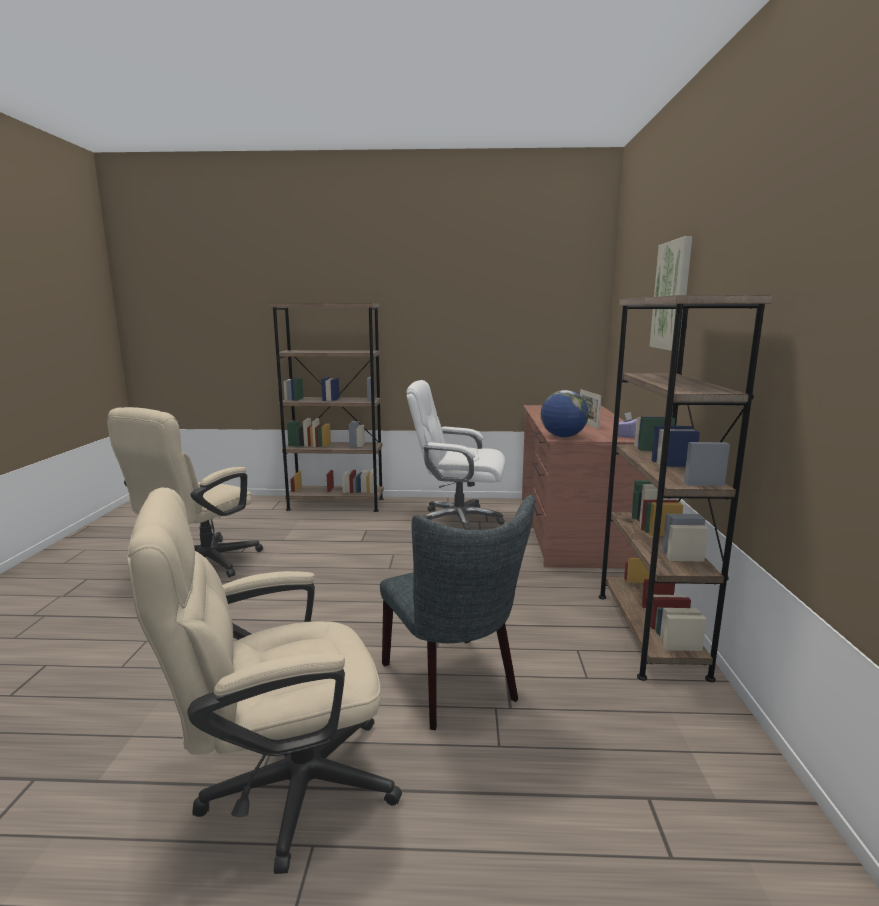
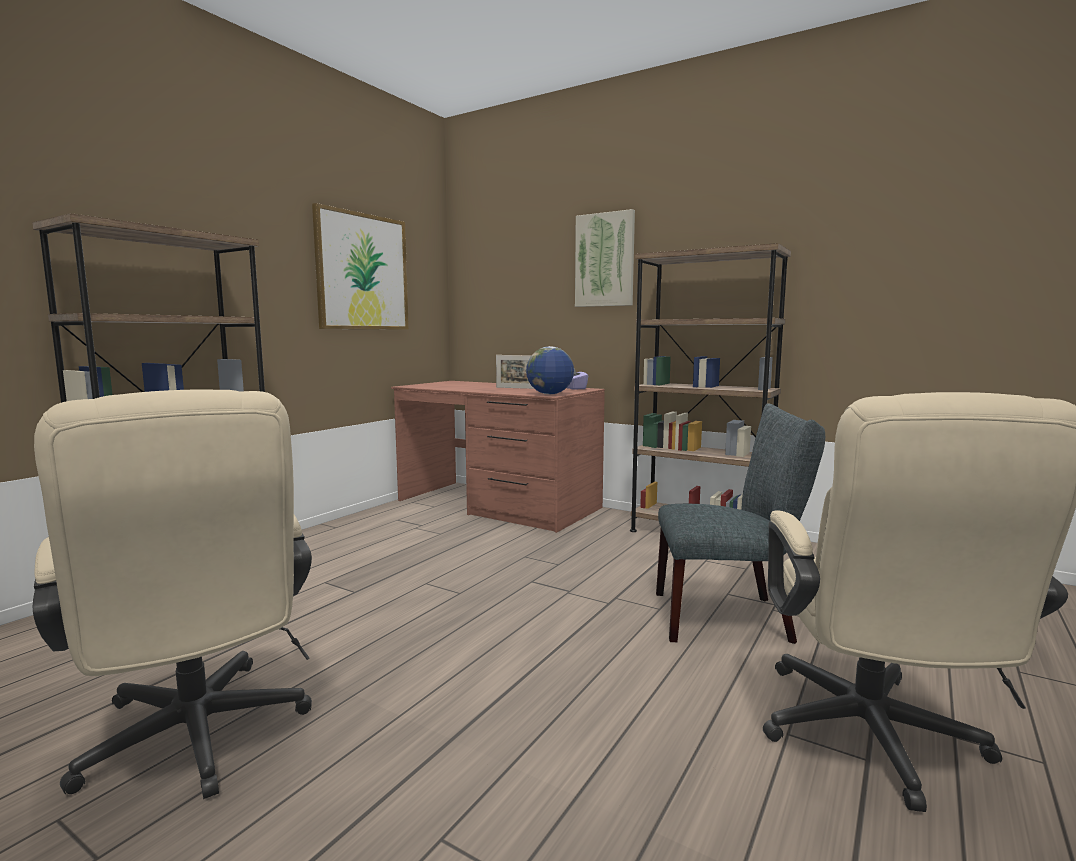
camera: 60 degrees left, 5 degrees down
white office chair [406,380,506,530] -> none
none -> picture [312,203,409,330]

